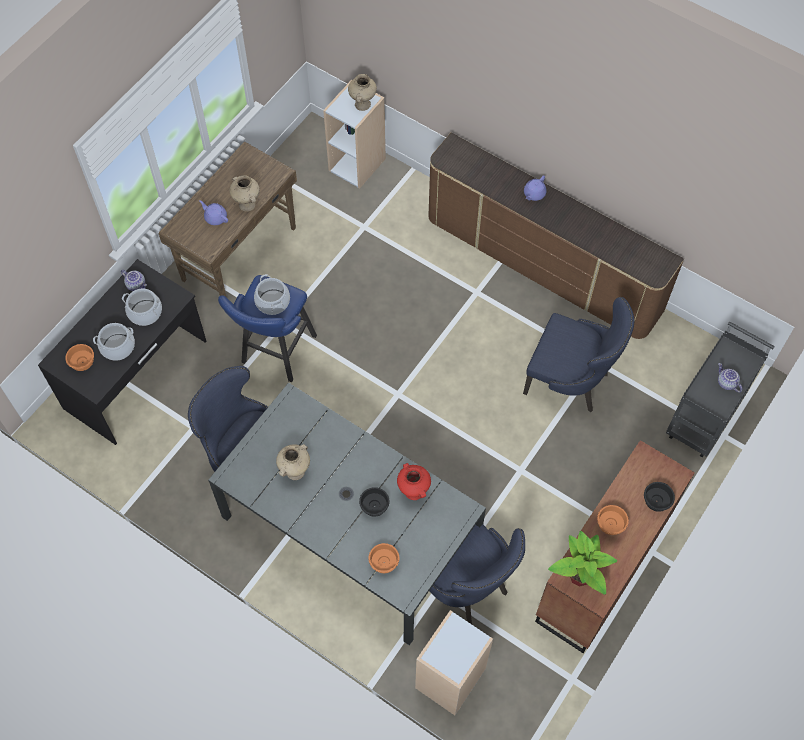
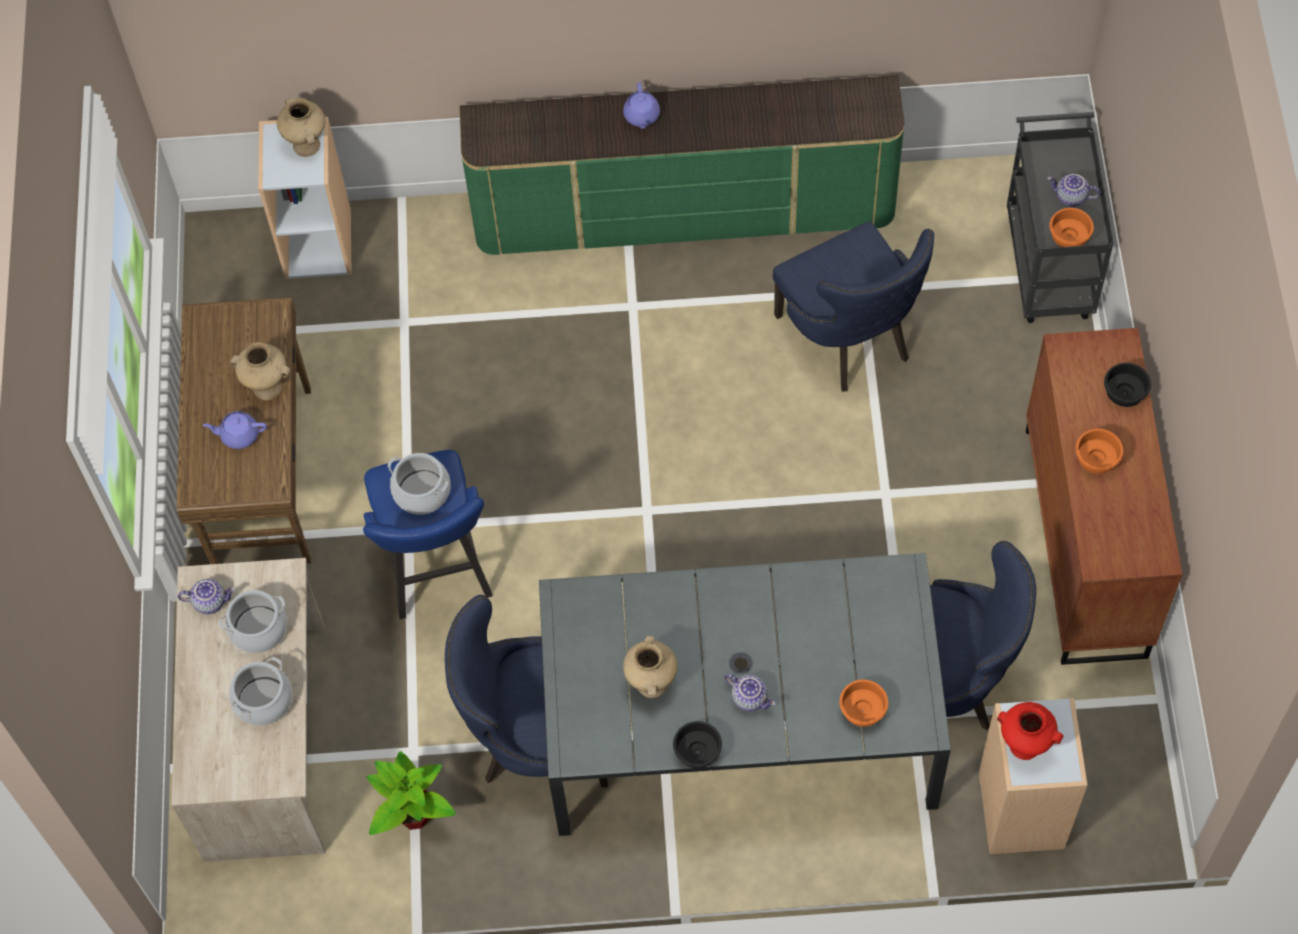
camera: 35 degrees left, 0 degrees up
black desk [38,259,206,445] -> beige desk [171,558,325,862]
orange bowl [65,344,94,371] -> orange bowl moved to [1049,208,1094,247]
black bowl [359,487,390,517] -> black bowl moved to [673,721,722,769]
red vase [397,463,431,500] -> red vase moved to [997,702,1063,760]
brown cabinet [428,132,684,339] -> green cabinet [460,75,905,255]
blue chair [523,297,634,413] -> blue chair turned 75 degrees clockwise [773,222,934,392]
potted plant [548,531,617,595] -> potted plant moved to [366,751,456,835]
none -> teapot [725,673,775,712]

